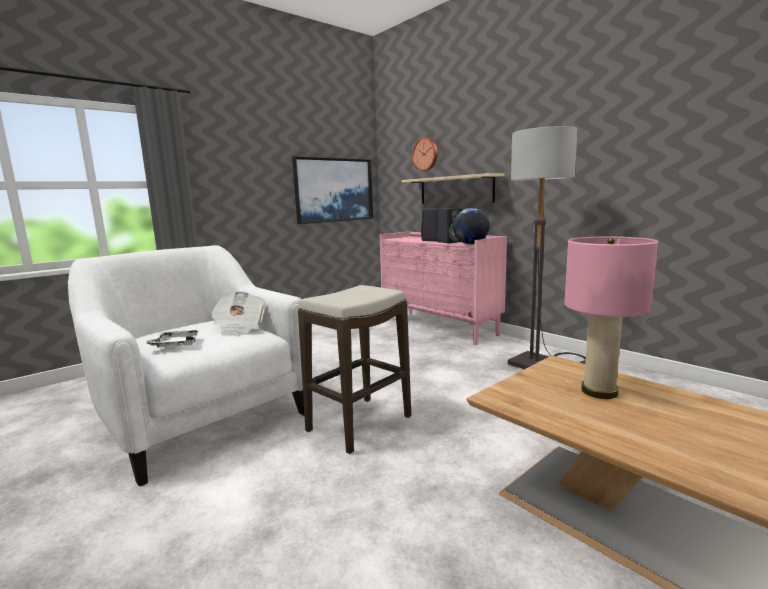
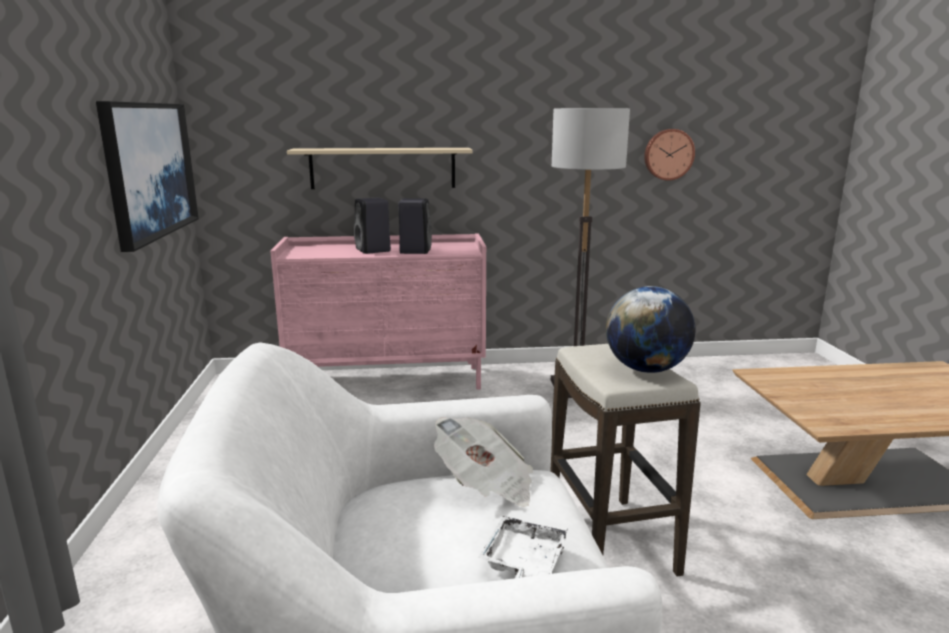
camera: 55 degrees left, 5 degrees up
wall clock [412,138,438,171] -> wall clock moved to [644,129,695,181]
globe [453,208,490,244] -> globe moved to [606,286,696,373]
pink table lamp [564,237,658,399] -> none

